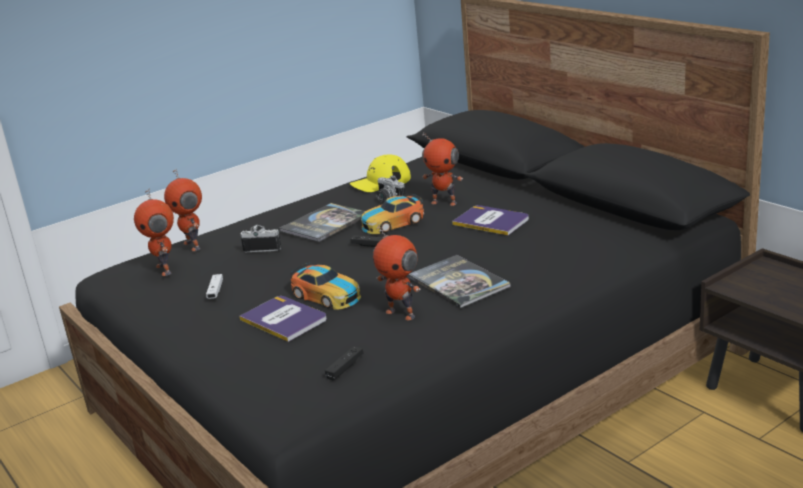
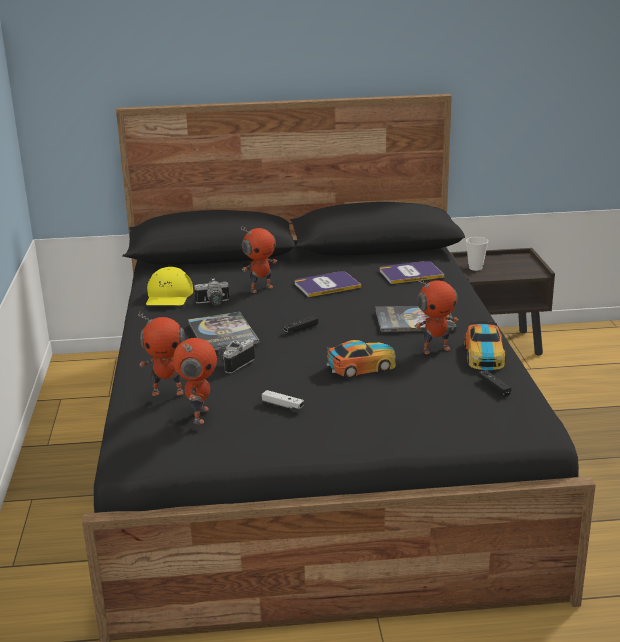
camera: 60 degrees left, 0 degrees up
toy robot [134,188,174,276] -> toy robot turned 90 degrees counterclockwise [173,338,217,424]
book [239,296,327,342] -> book moved to [380,261,444,284]
toy car [361,194,424,234] -> toy car moved to [464,321,506,370]
none -> cup [466,237,488,271]

